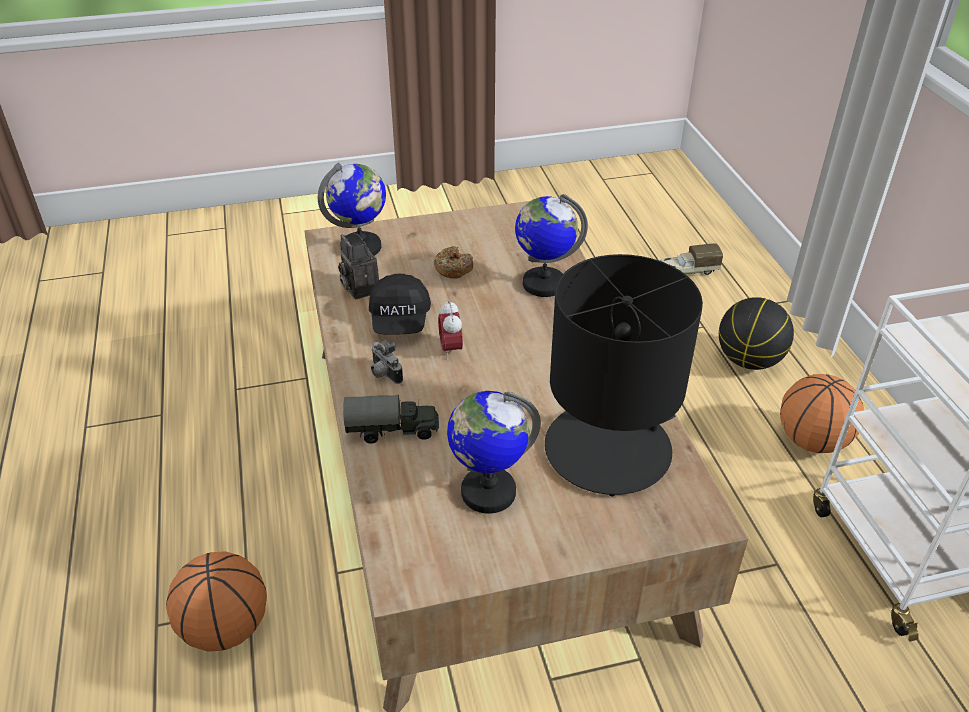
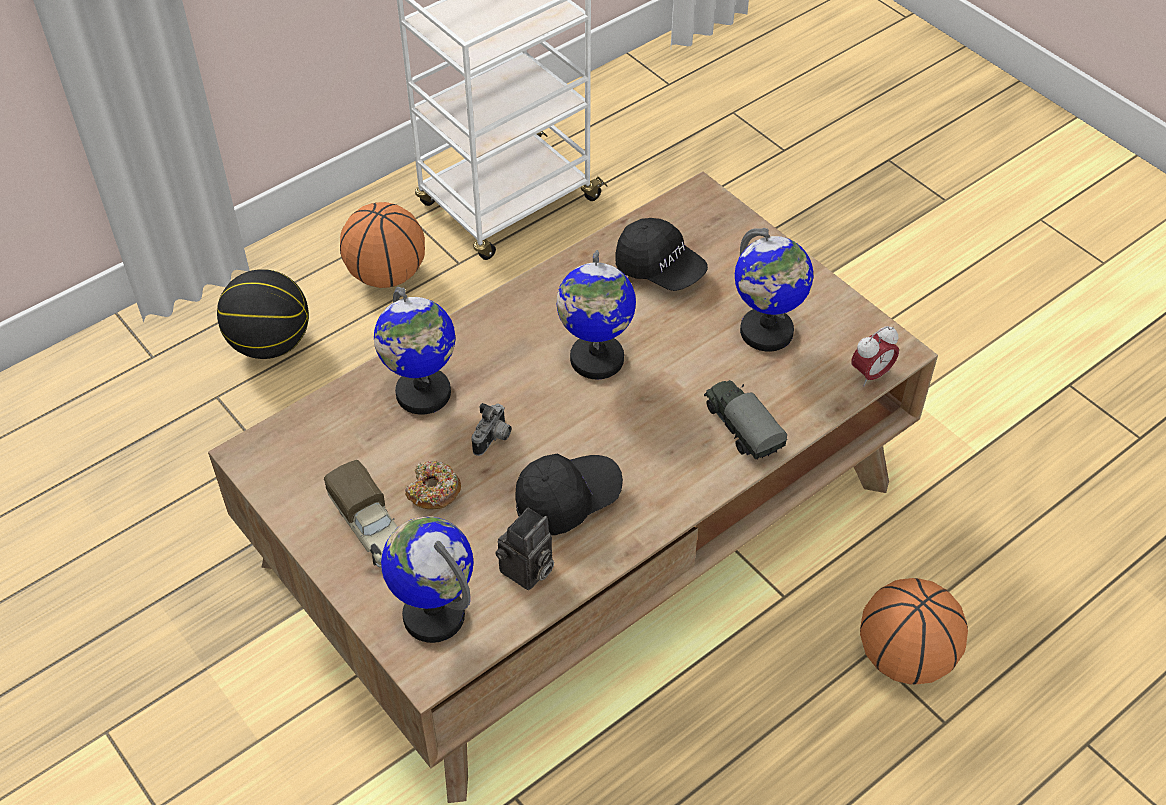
camera: 115 degrees left, 10 degrees up
camera [371,340,403,384] -> camera moved to [471,403,512,456]
alarm clock [438,300,463,359] -> alarm clock moved to [851,326,899,386]
black table lamp [545,254,703,496] -> black cap [616,218,708,291]
toy truck [660,243,723,275] -> toy truck moved to [324,460,398,568]
none -> globe [556,250,636,380]

